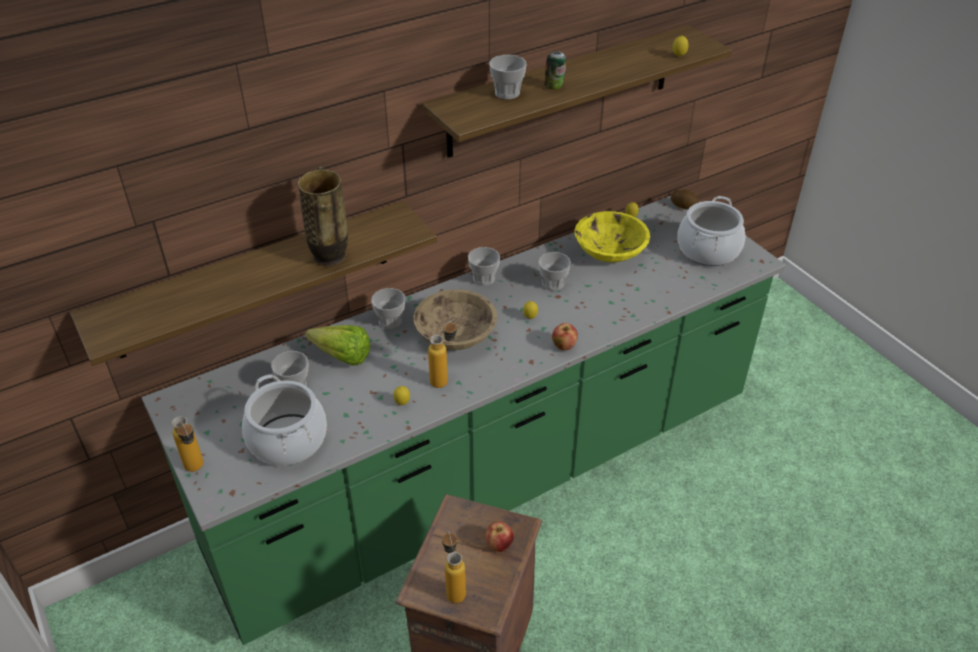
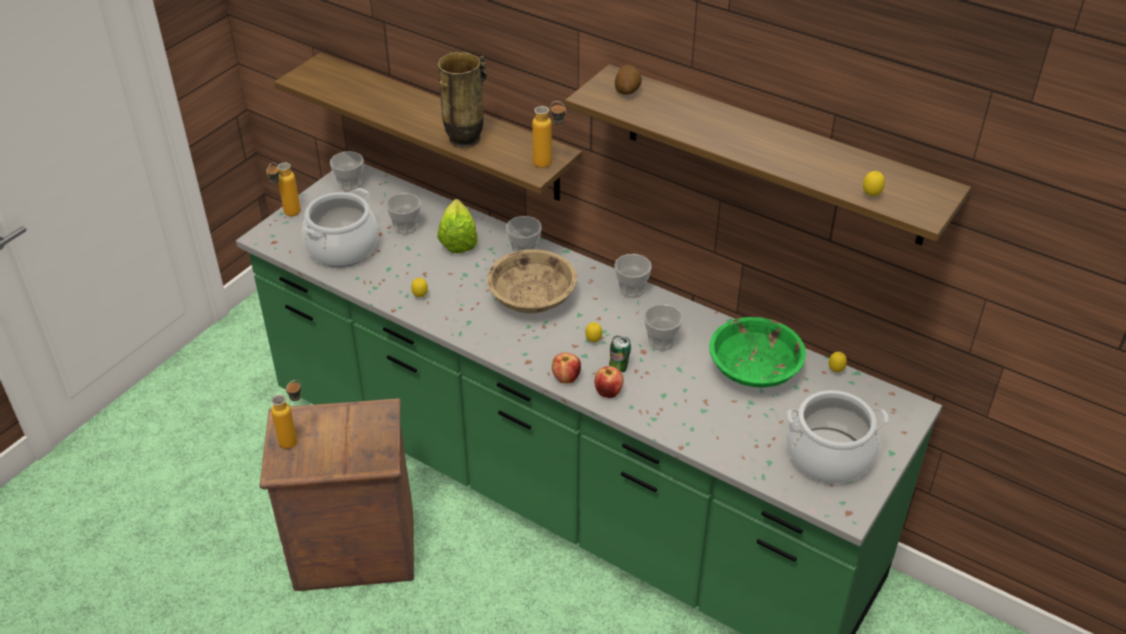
camera: 65 degrees right, 0 degrees up
bottle [428,320,456,388] -> bottle moved to [532,101,566,168]
apple [485,521,514,552] -> apple moved to [594,366,624,398]
cup [489,55,526,99] -> cup moved to [330,151,364,191]
can [544,51,566,90] -> can moved to [609,336,631,372]
yellow bowl [574,211,650,262] -> green bowl [709,317,806,387]
potato [670,190,699,209] -> potato moved to [615,65,642,95]

